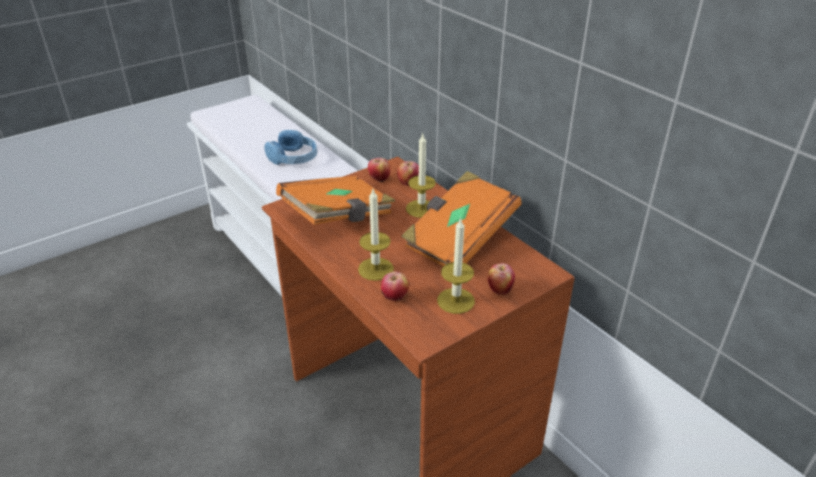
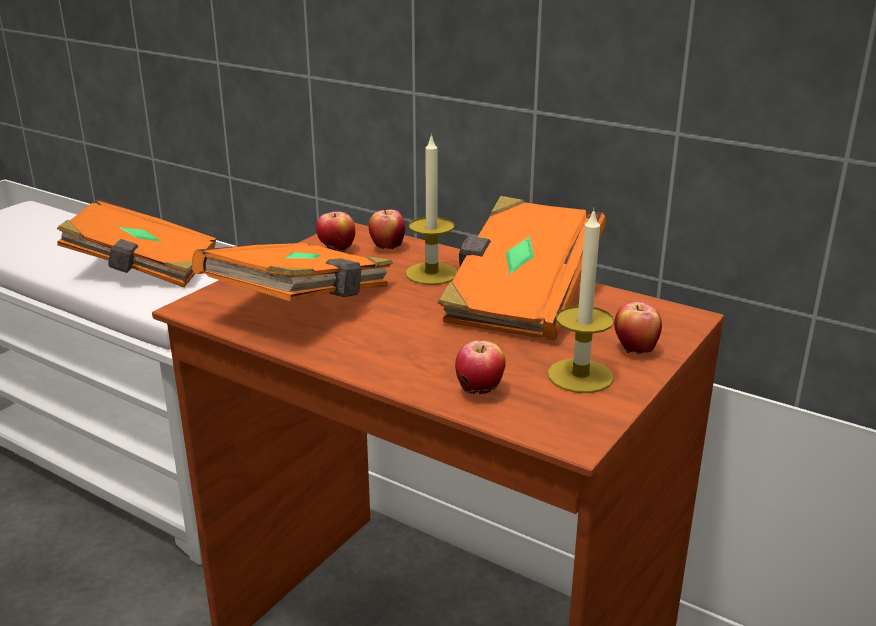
camera: 20 degrees left, 10 degrees down
blue headphones [265,130,317,165] -> orange book [57,199,216,288]
candle [358,189,394,281] -> none

